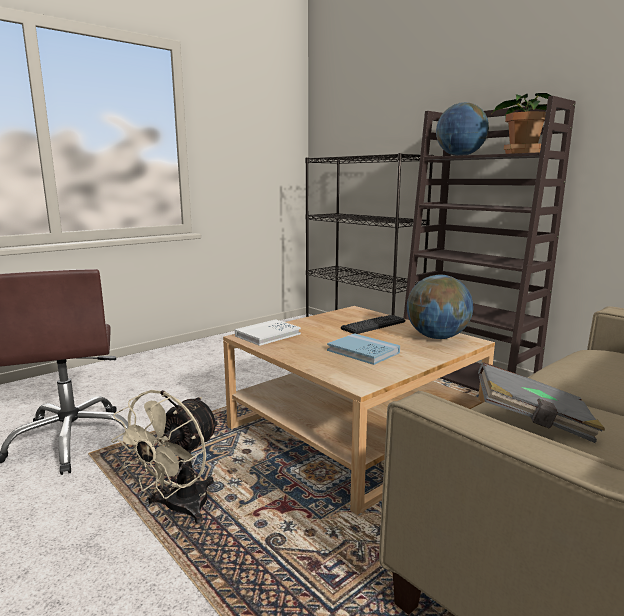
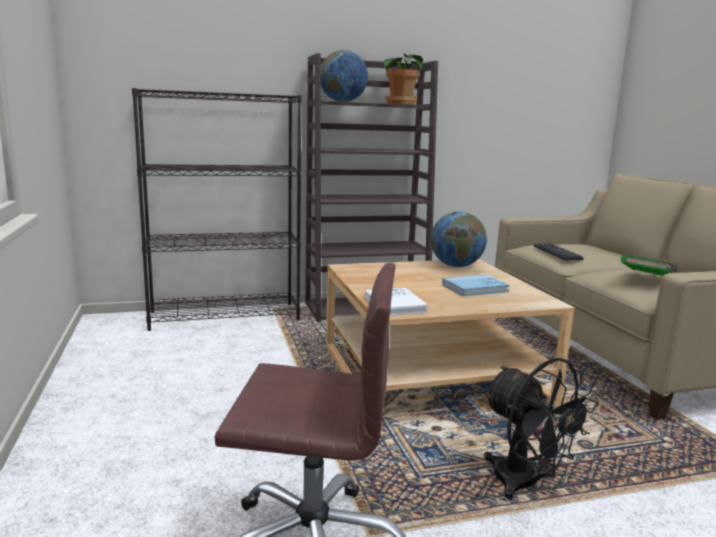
camera: 65 degrees left, 0 degrees up
beige fan [111,390,219,523] -> black fan [484,358,598,500]
keyboard [341,315,405,334] -> keyboard moved to [534,243,583,260]
grey book [478,362,605,443] -> green book [621,254,678,276]

